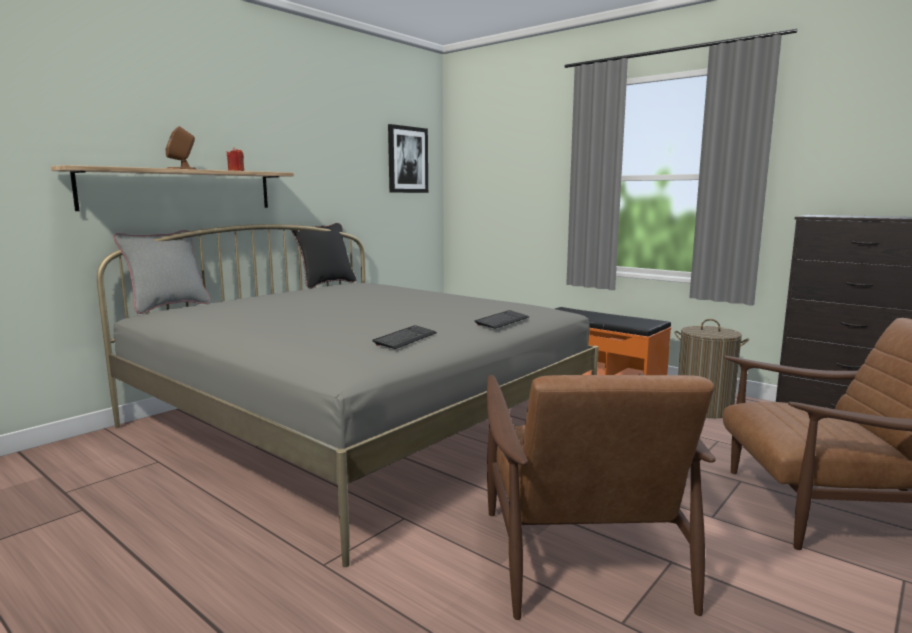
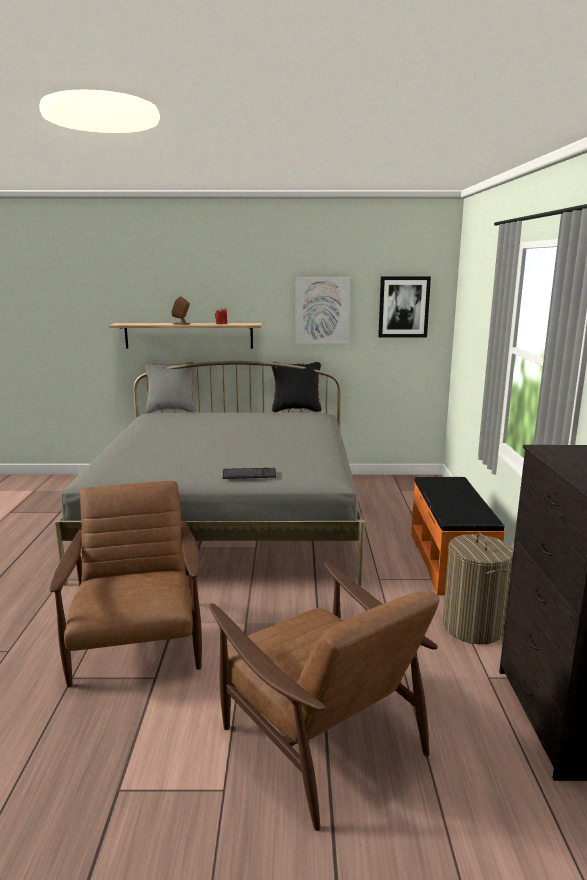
camera: 50 degrees right, 5 degrees up
keyboard [372,325,437,349] -> none
brown armchair [487,373,716,620] -> brown armchair turned 120 degrees clockwise [49,481,202,687]
none -> picture [295,277,350,343]

